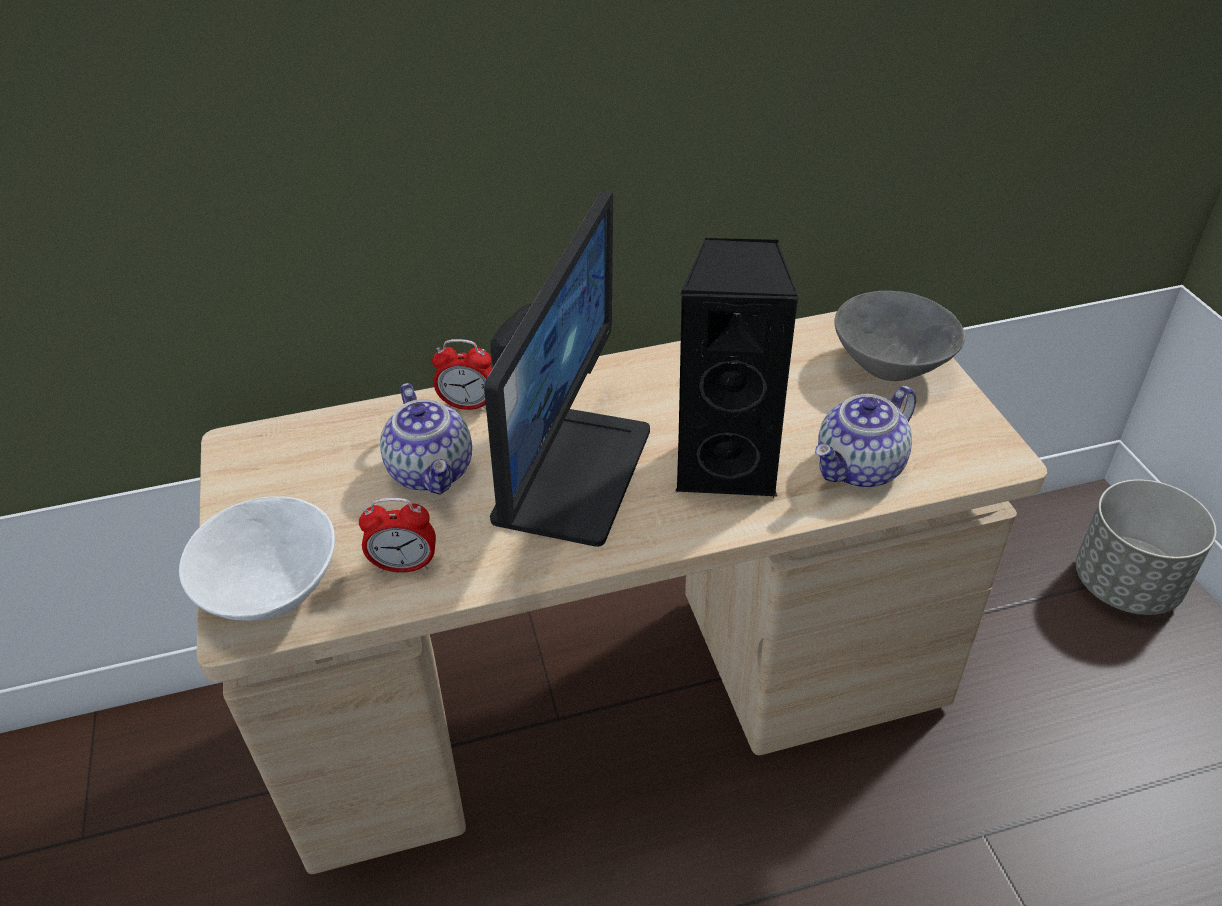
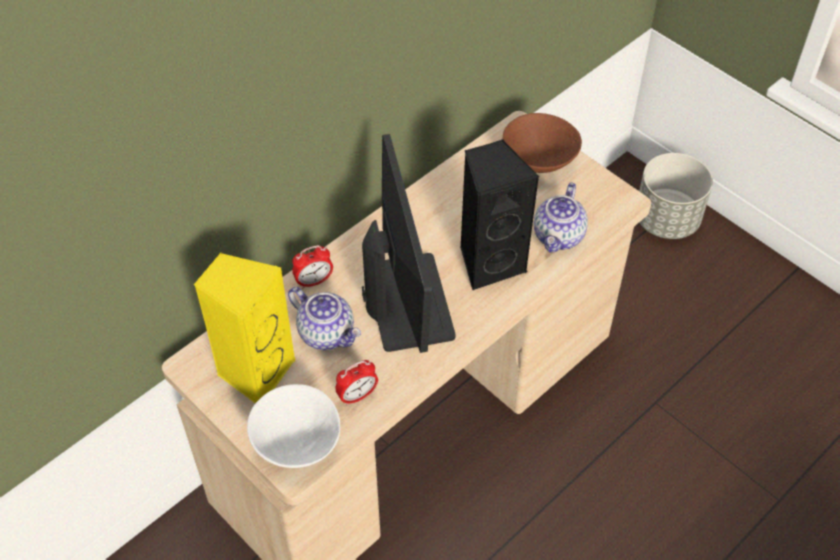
camera: 30 degrees left, 10 degrees up
grey bowl [834,291,965,381] -> brown bowl [503,113,582,173]
none -> yellow speaker [194,253,295,403]

